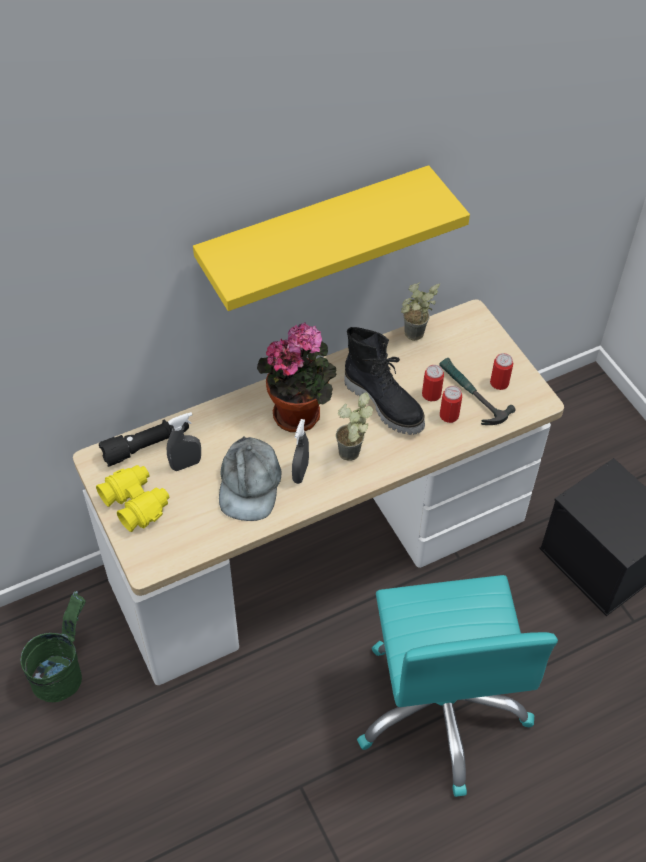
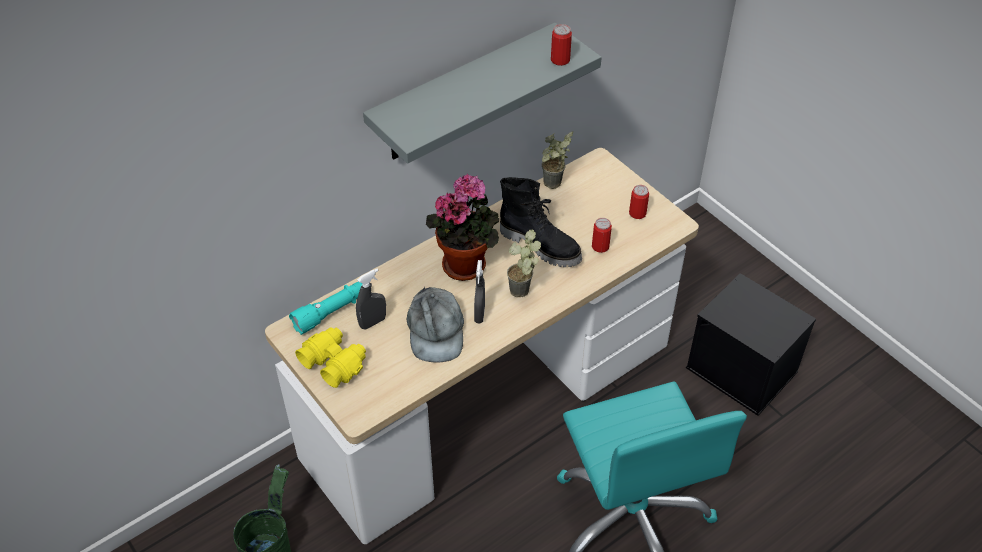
camera: 10 degrees left, 5 degrees down
black flashlight [99,419,189,467] -> turquoise flashlight [289,282,362,335]
yellow shelf [193,165,470,311] -> grey shelf [363,23,602,164]
can [422,365,444,401] -> can moved to [551,24,572,66]
hammer [439,358,516,425] -> none

